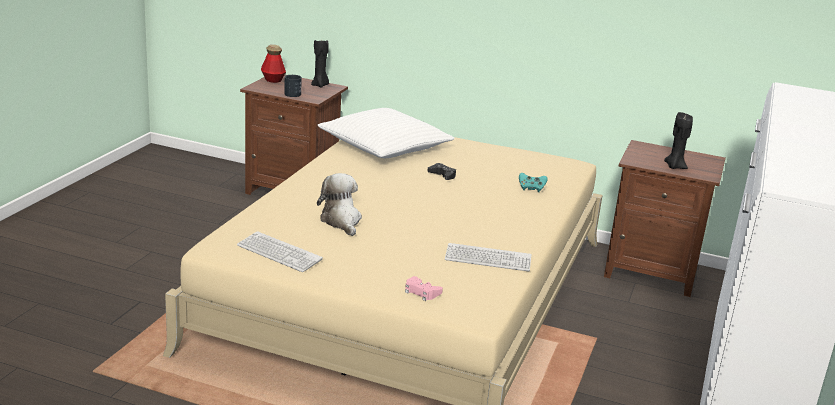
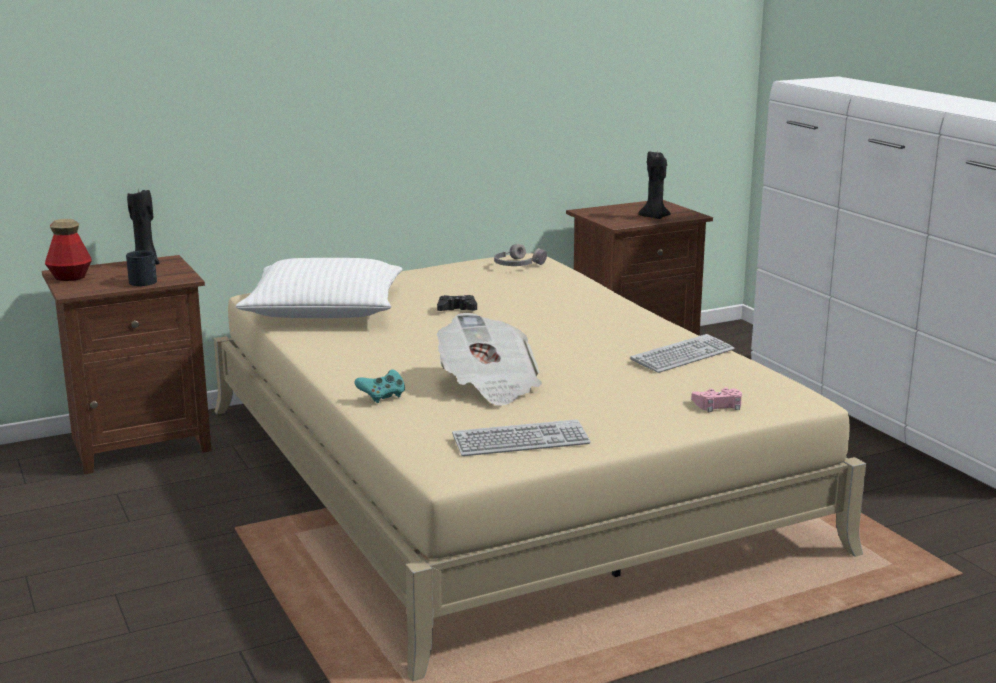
camera: 45 degrees left, 5 degrees down
plush toy [317,173,362,236] -> newspaper [437,313,542,406]
turquoise game controller [519,173,548,192] -> turquoise game controller moved to [354,369,405,403]
none -> grey headphones [494,244,547,266]

